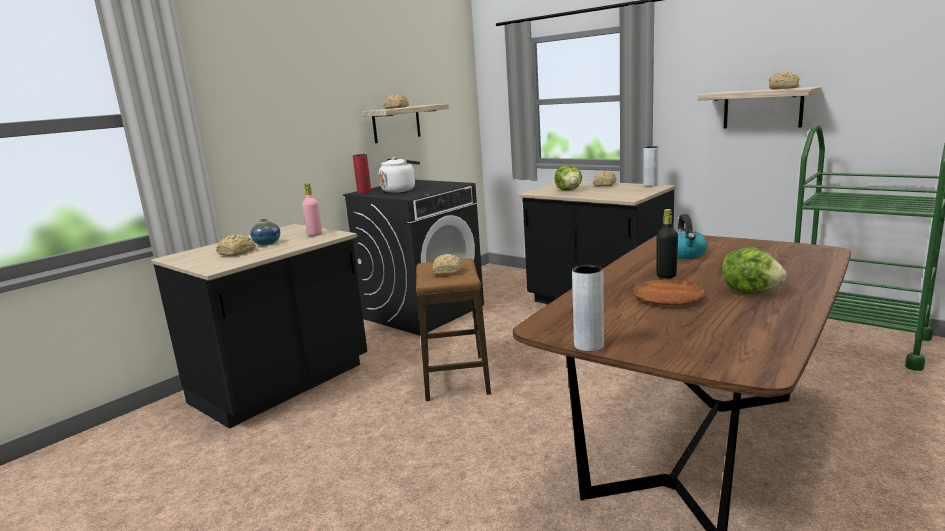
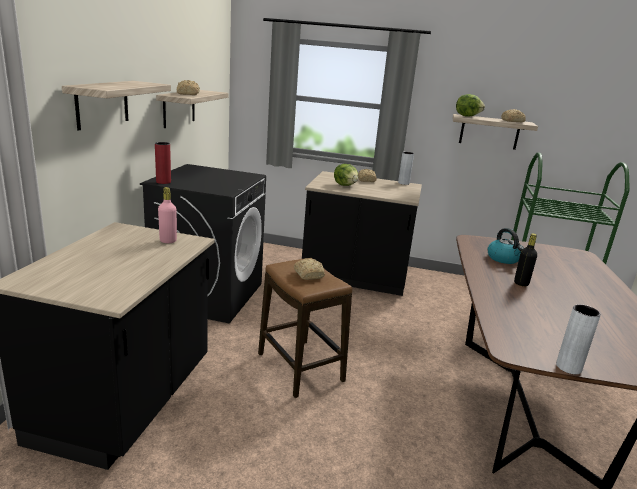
camera: 30 degrees left, 5 degrees up
bread [216,234,256,256] -> none
vase [250,219,280,245] -> none
white kettle [379,157,420,193] -> none
brown plate [633,280,706,305] -> none
lettuce [722,247,786,294] -> lettuce moved to [456,94,485,117]
none -> shelf [62,81,171,131]

